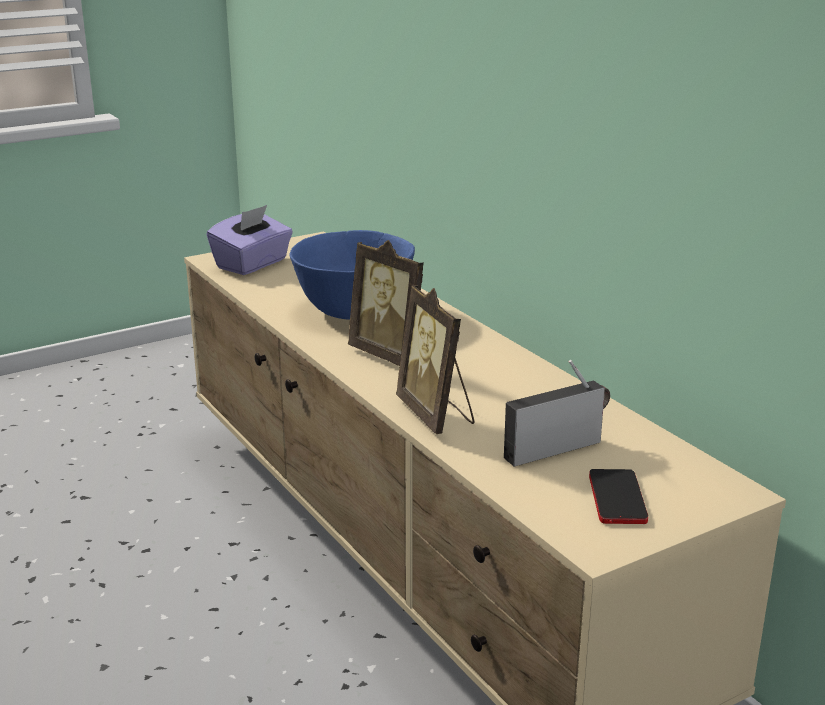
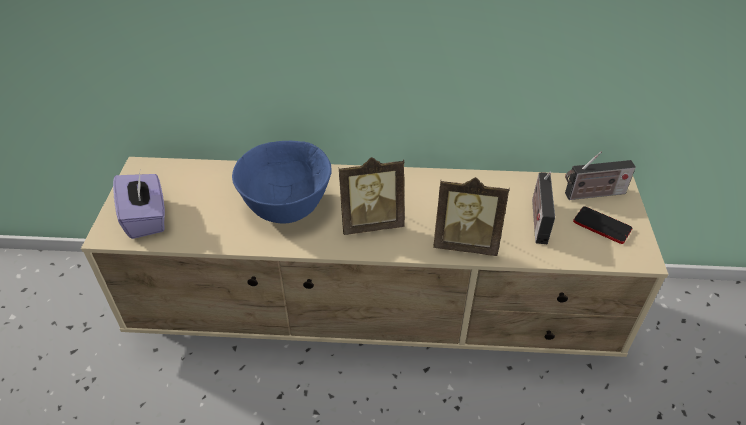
camera: 55 degrees left, 20 degrees up
none -> radio [565,151,636,200]

